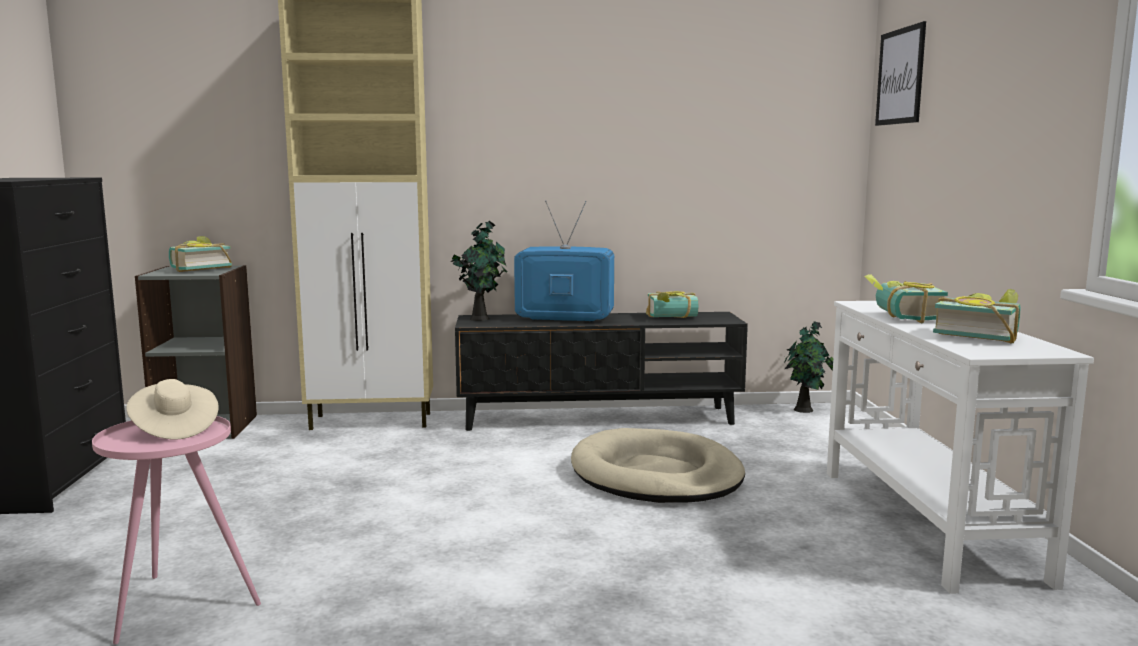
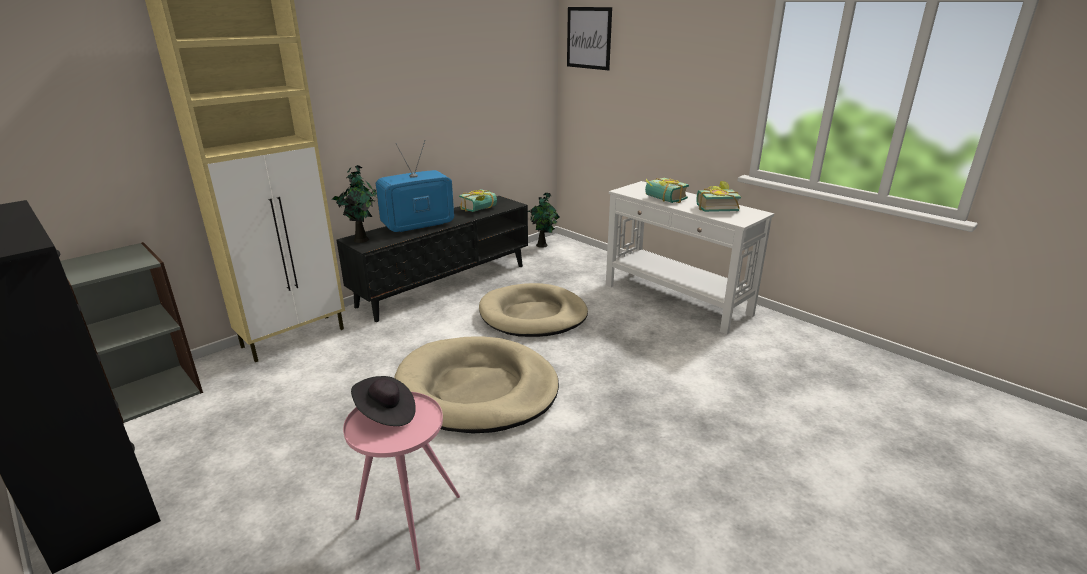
camera: 40 degrees left, 15 degrees up
beige hat [126,379,219,440] -> black hat [351,376,416,426]
book [169,236,232,272] -> none
none -> beige dog bed [394,337,559,434]

